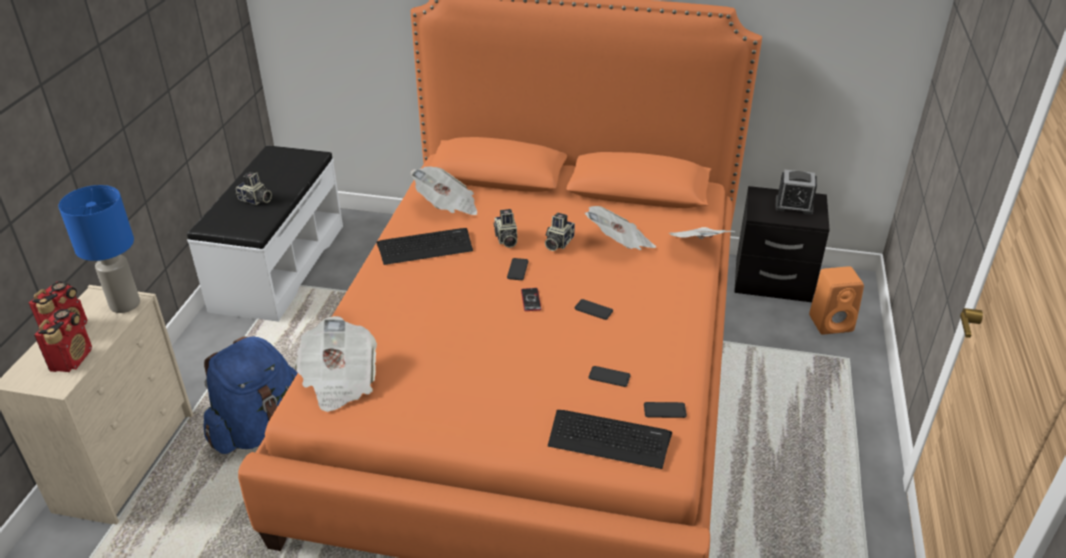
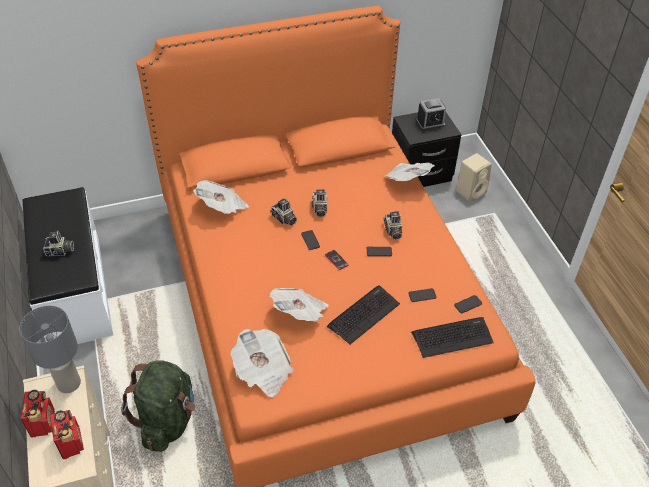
camera: 30 degrees left, 10 degrees up
blue table lamp [58,185,140,313] -> grey table lamp [19,306,81,393]
blue backpack [204,336,297,454] -> green backpack [121,360,195,452]
keyboard [377,228,473,265] -> keyboard moved to [327,285,400,344]
newspaper [585,206,656,250] -> newspaper moved to [270,288,329,322]
orange speaker [809,266,864,334] -> beige speaker [456,153,492,202]
none -> camera [384,211,402,240]

